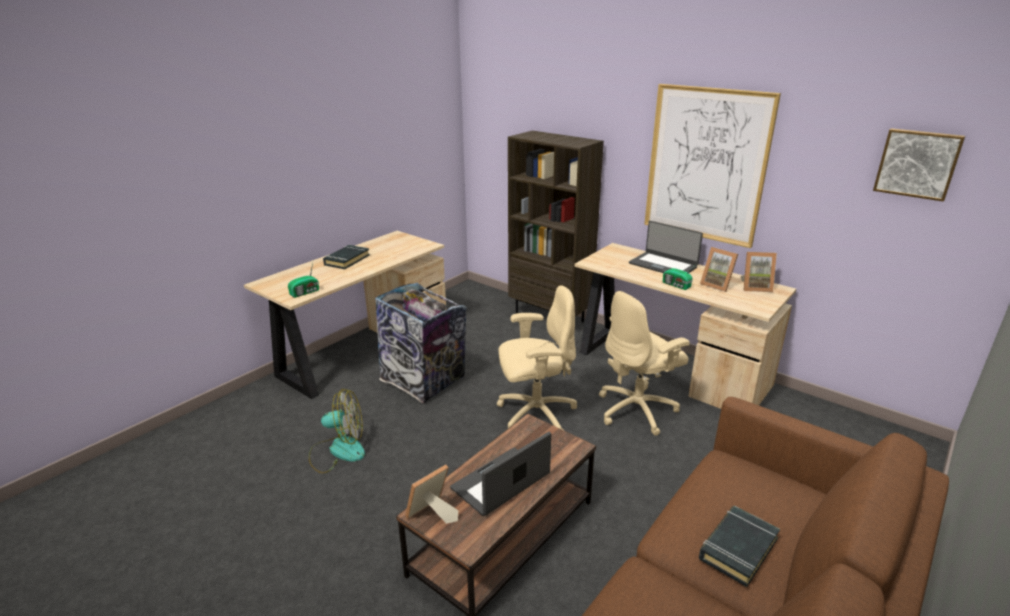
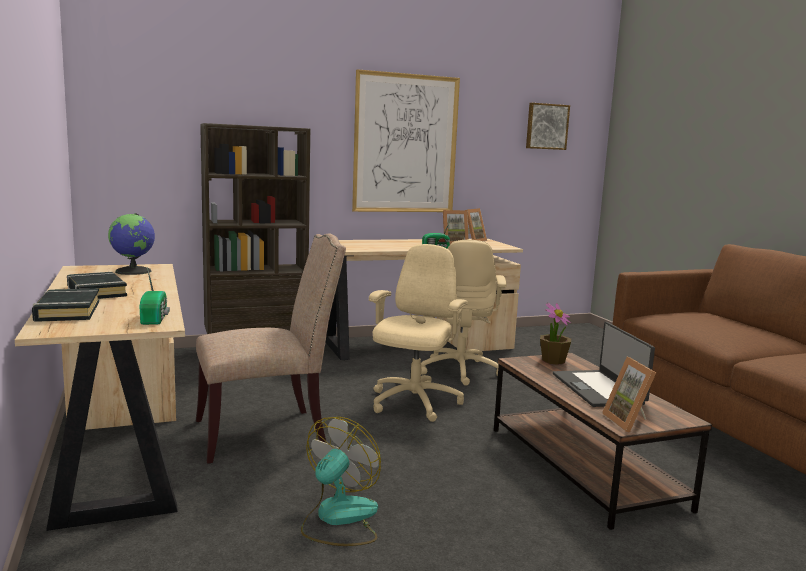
camera: 60 degrees left, 15 degrees down
trash can [375,283,468,403] -> beige chair [196,234,346,463]
laptop [629,221,703,273] -> none
black book [699,506,780,587] -> black book moved to [32,288,100,322]
none -> globe [108,213,155,275]
none -> potted plant [540,303,571,365]

